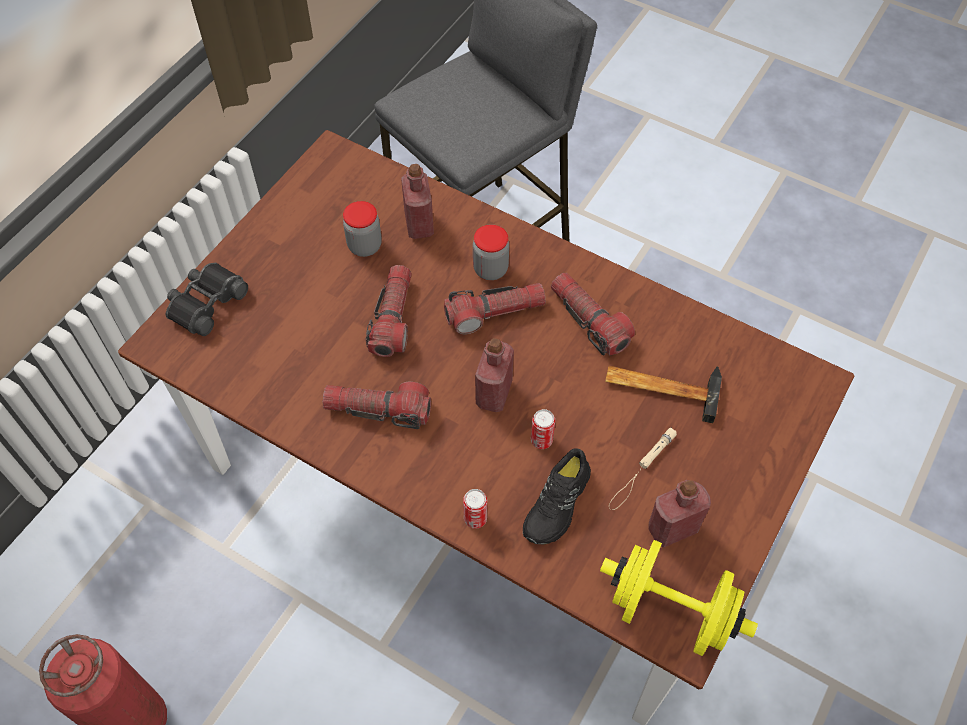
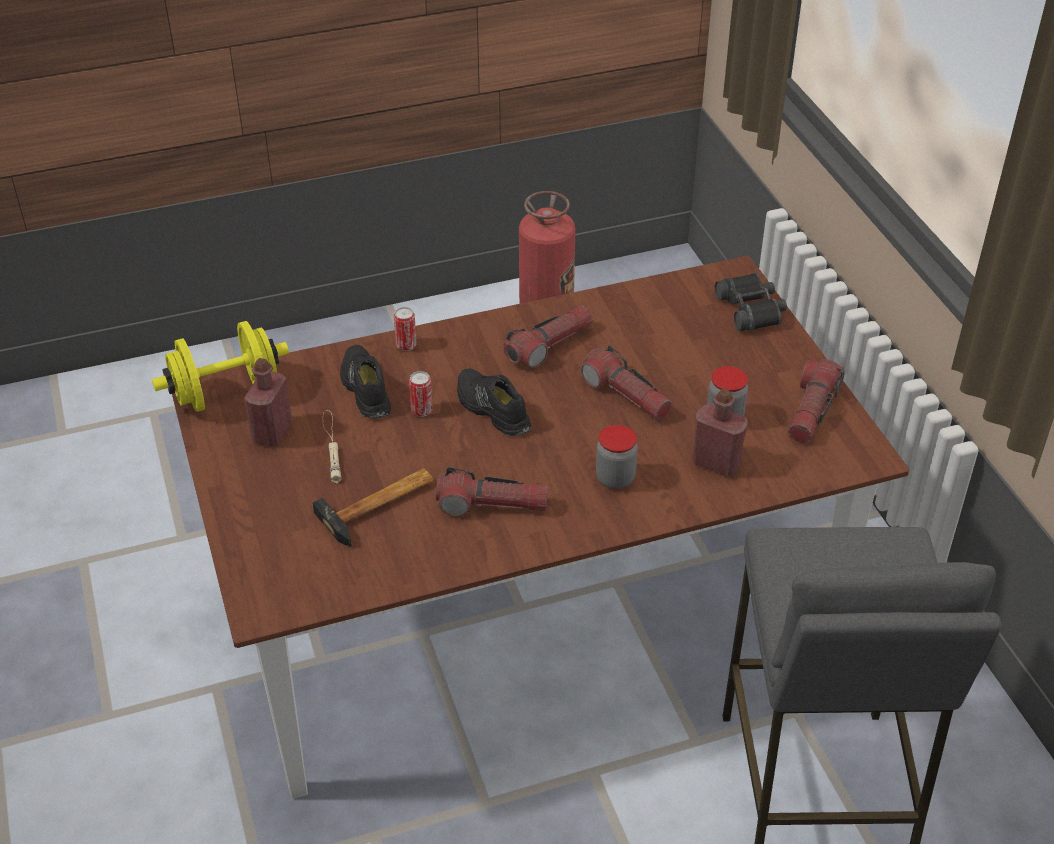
camera: 130 degrees right, 15 degrees down
flashlight [444,283,546,335] -> flashlight moved to [788,359,845,443]
red bottle [475,338,514,412] -> black shoe [457,368,531,436]

